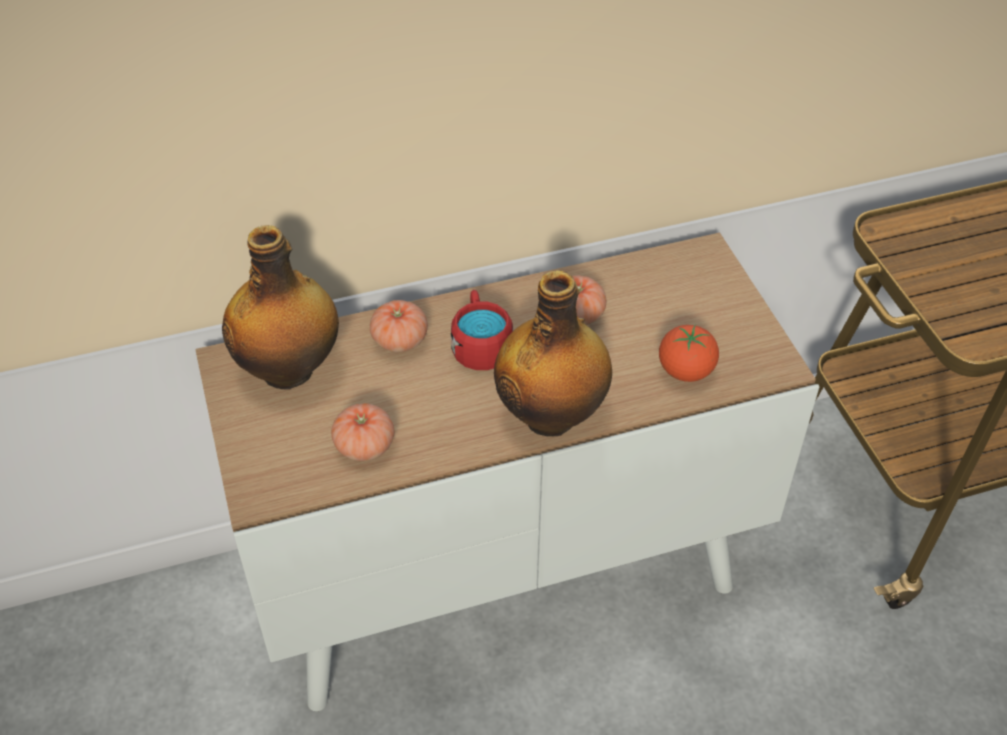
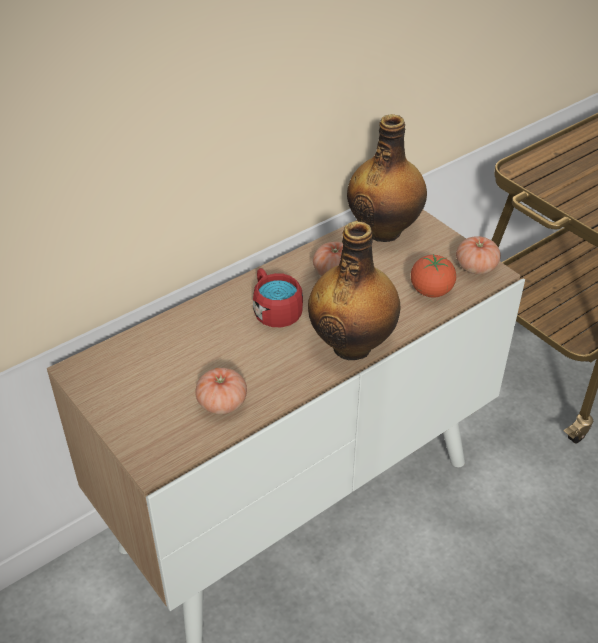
camera: 20 degrees left, 5 degrees down
bottle [222,225,339,389] -> bottle moved to [347,114,427,242]
tomato [370,300,428,352] -> tomato moved to [456,236,501,274]

